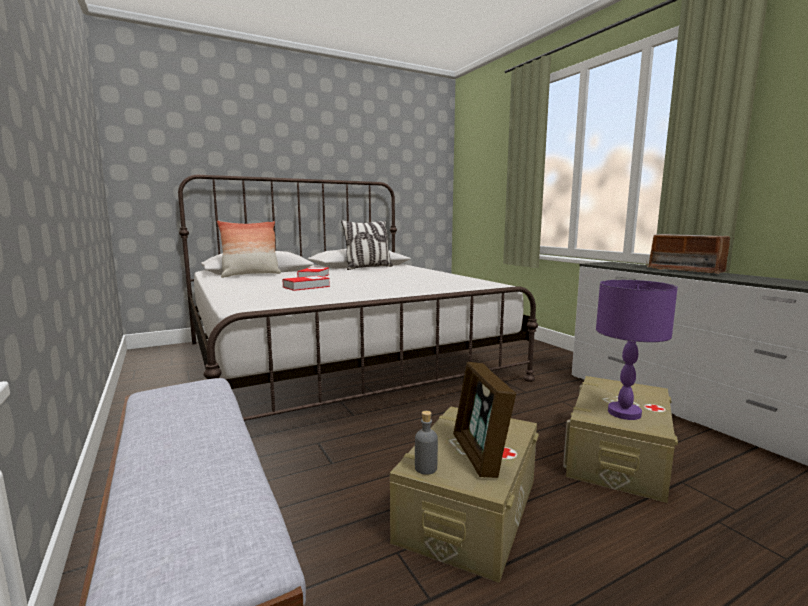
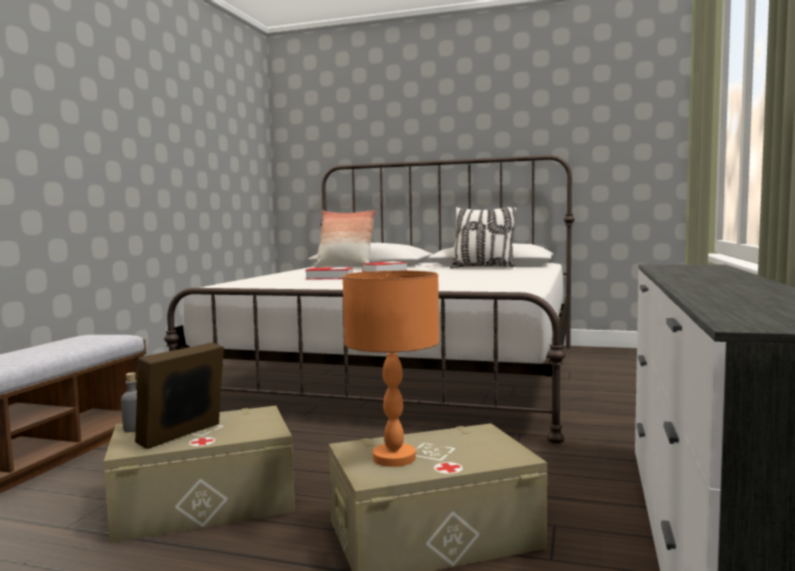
camera: 45 degrees right, 5 degrees down
purple table lamp [596,280,678,420] -> orange table lamp [343,270,440,467]
radio [646,234,734,274] -> none

